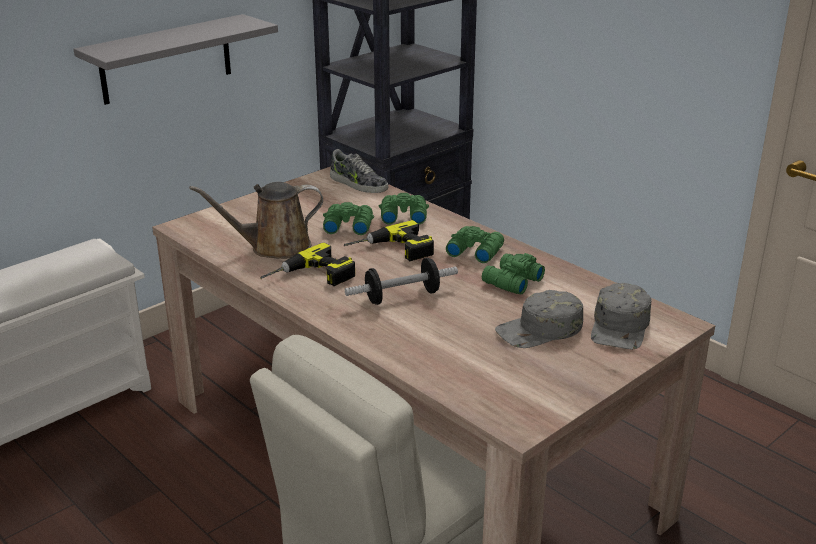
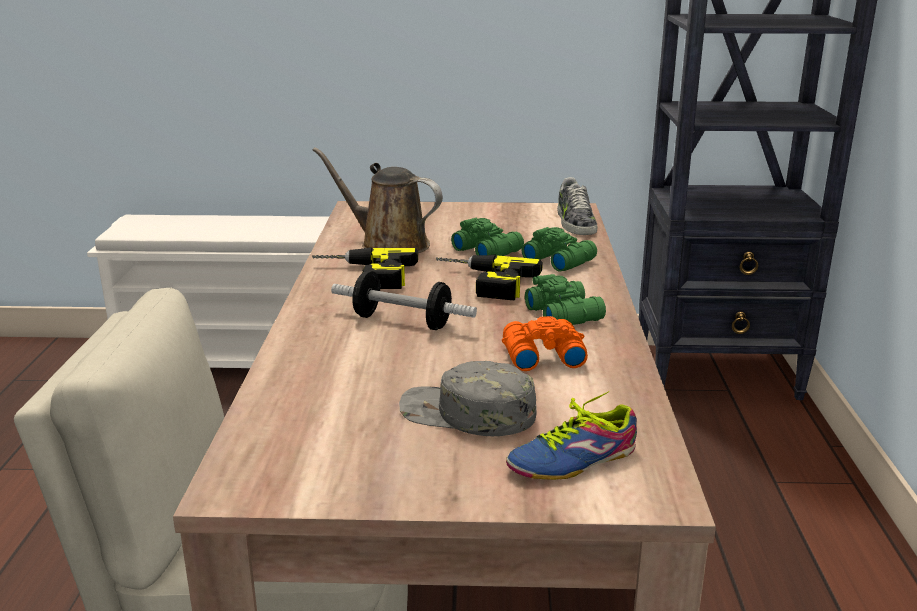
camera: 45 degrees right, 5 degrees down
grey shelf [73,14,278,105] -> none
green binoculars [482,253,545,295] -> orange binoculars [502,316,588,371]
grey cap [591,283,652,350] -> shoe [506,391,637,480]

